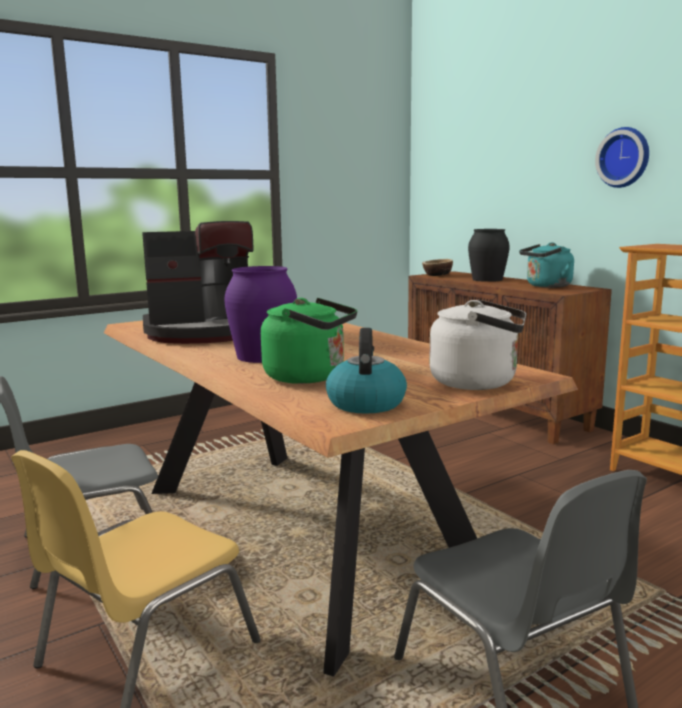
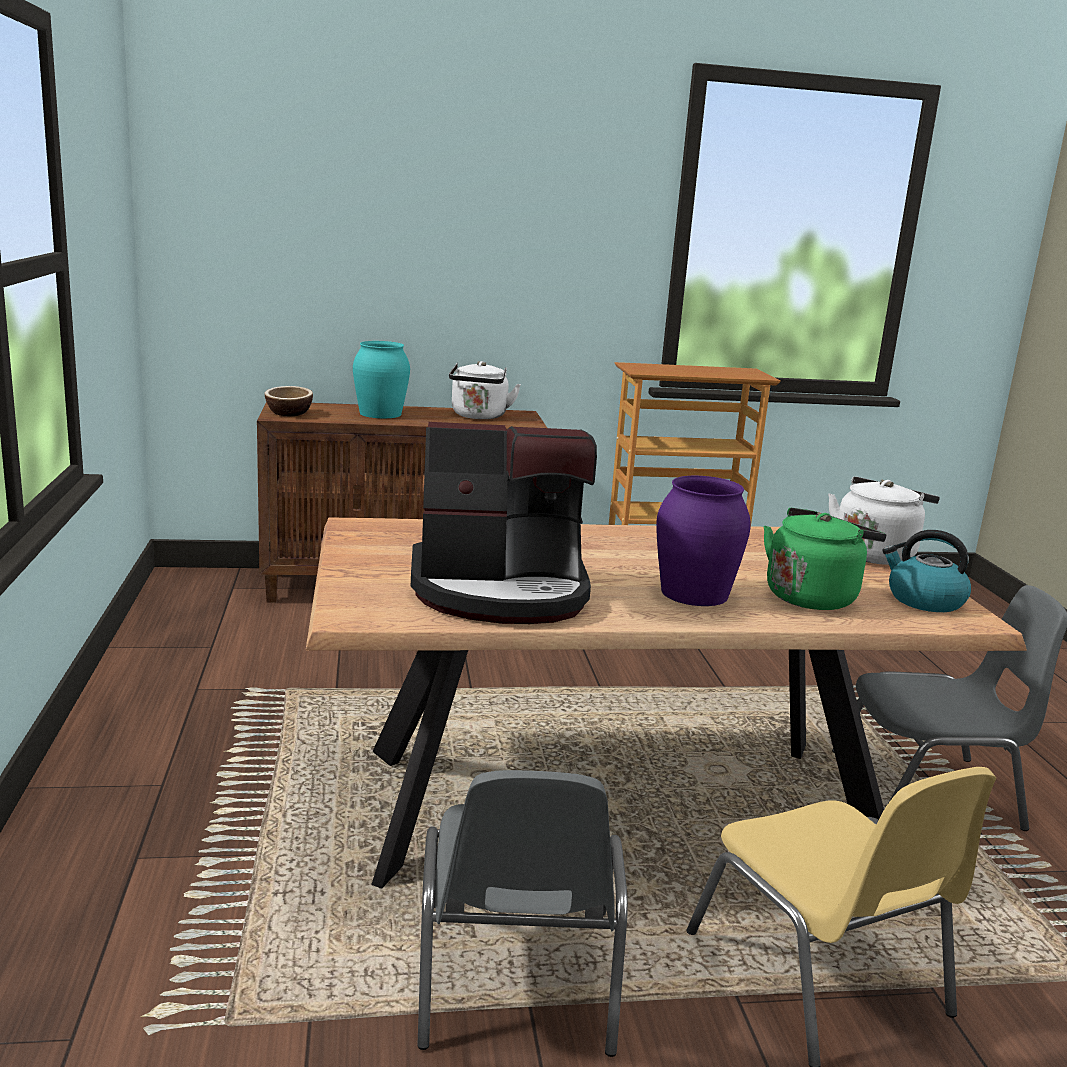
camera: 65 degrees left, 5 degrees up
coffee machine [142,221,254,344] -> coffee machine turned 75 degrees clockwise [411,422,597,624]
black vase [468,229,510,282] -> turquoise vase [353,341,410,418]
turquoise kettle [519,242,574,288] -> white kettle [449,361,521,419]
wall clock [595,127,649,188] -> none

